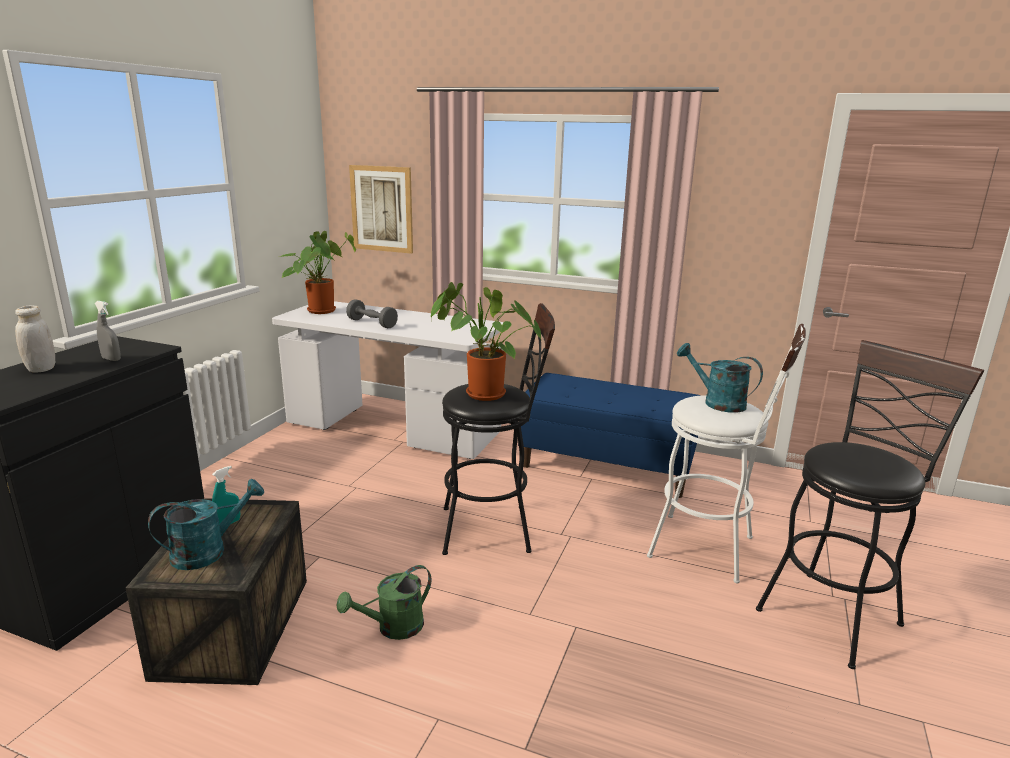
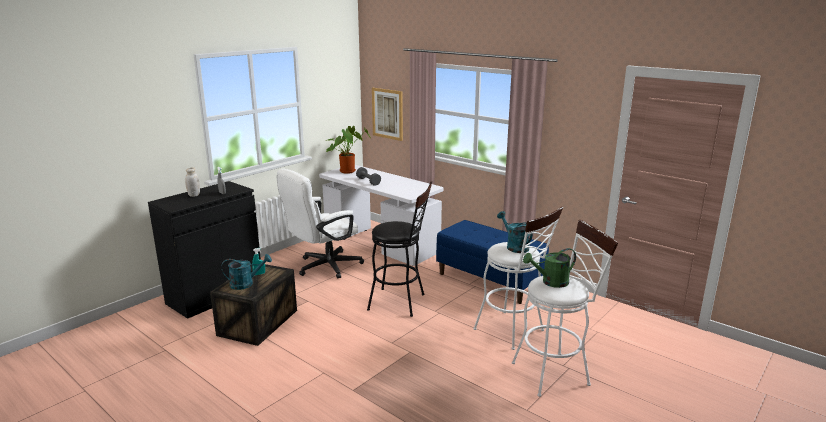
camera: 20 degrees right, 0 degrees up
green watering can [337,565,431,640] -> green watering can moved to [523,248,576,288]
potted plant [431,282,541,401] -> none
black stool [756,340,984,669] -> white stool [512,220,618,397]
none -> white office chair [276,168,364,279]

